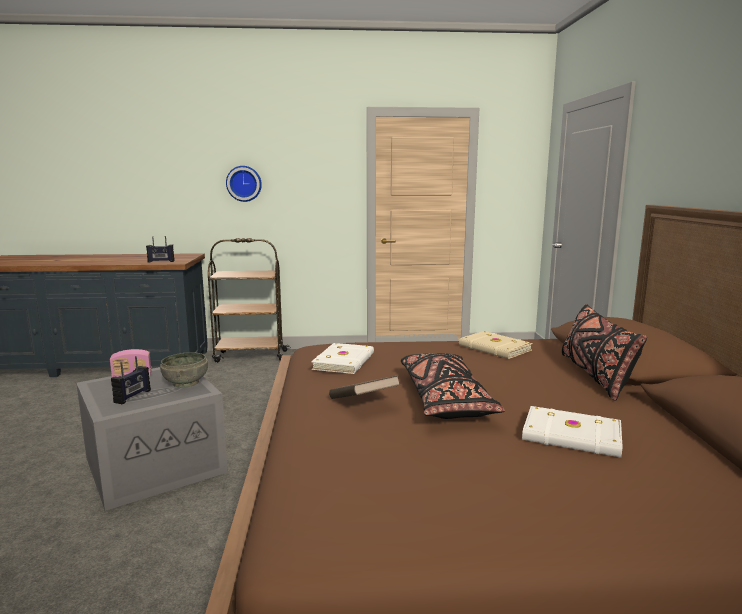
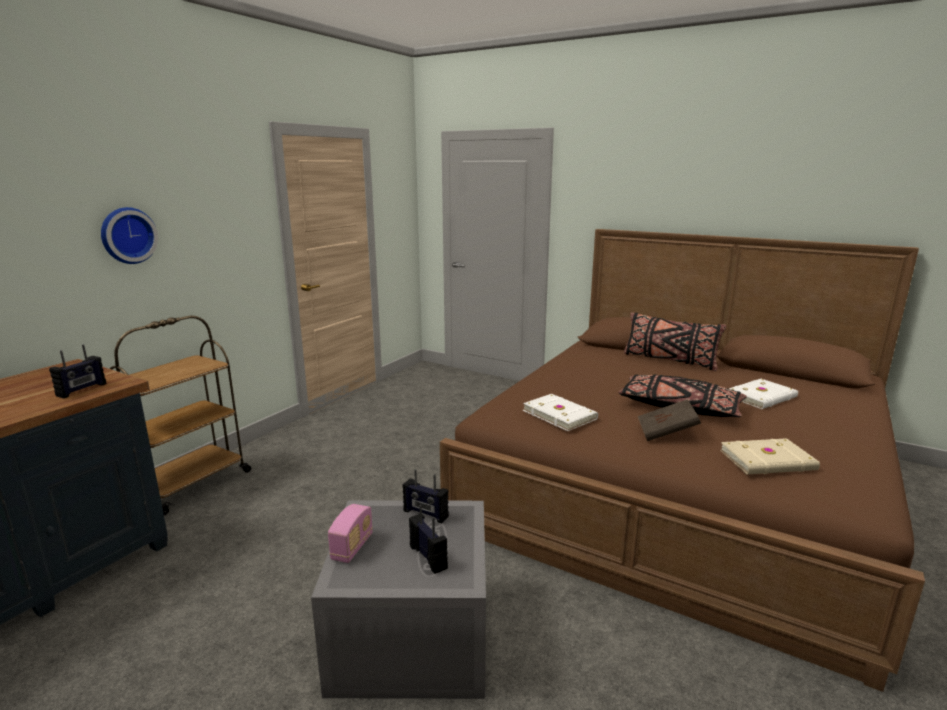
camera: 55 degrees left, 5 degrees up
grey bowl [160,352,208,388] -> radio [402,469,449,523]
beige book [459,331,532,359] -> beige book moved to [720,438,820,475]

